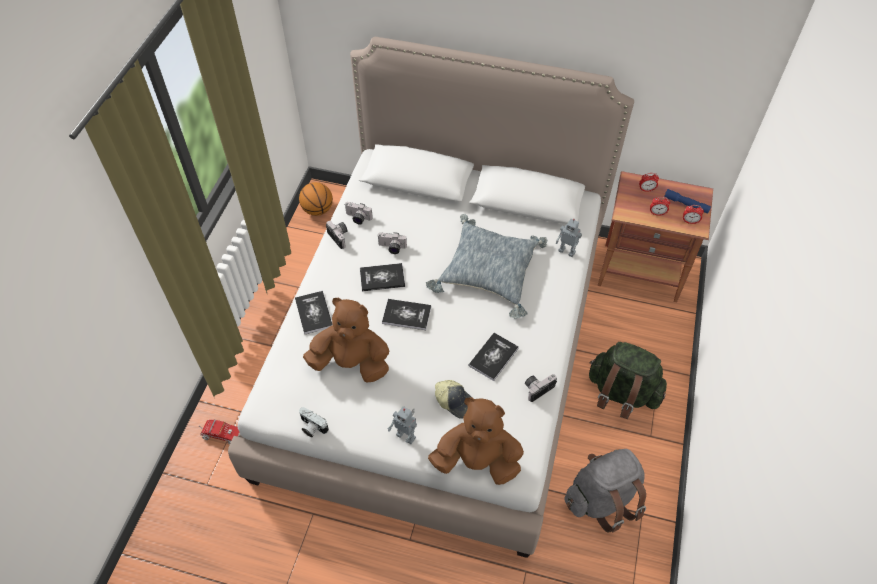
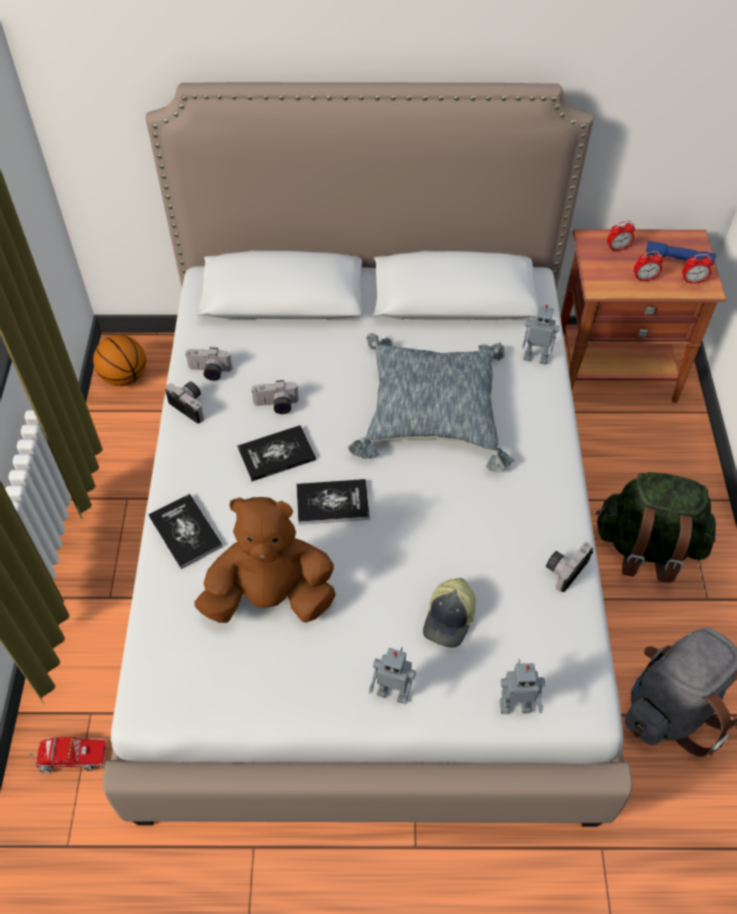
camera: 15 degrees left, 0 degrees up
camera [299,407,329,437] -> none
brown plush toy [428,397,524,485] -> toy robot [500,659,545,714]
cap [435,380,471,419] -> cap turned 90 degrees clockwise [423,578,475,648]
book [469,333,519,381] -> none

